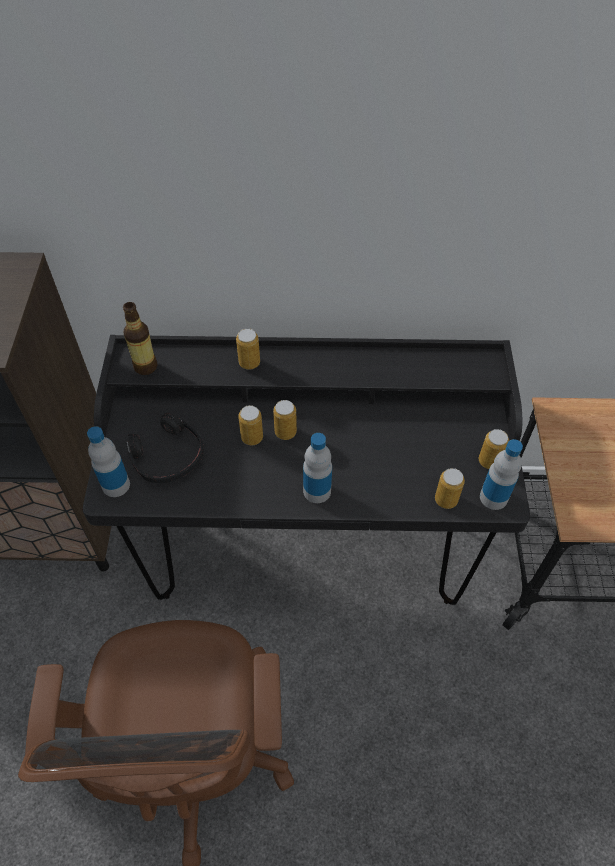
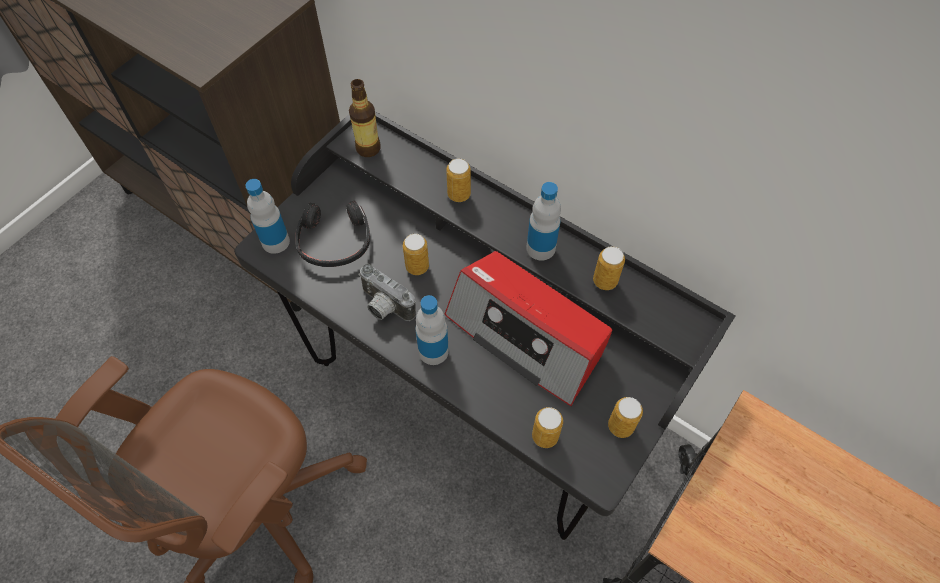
camera: 35 degrees right, 5 degrees up
can [273,400,297,440] -> can moved to [593,246,625,290]
bottle [480,439,523,510] -> bottle moved to [526,182,561,261]
none -> camera [358,264,416,321]
none -> radio [445,251,613,406]

